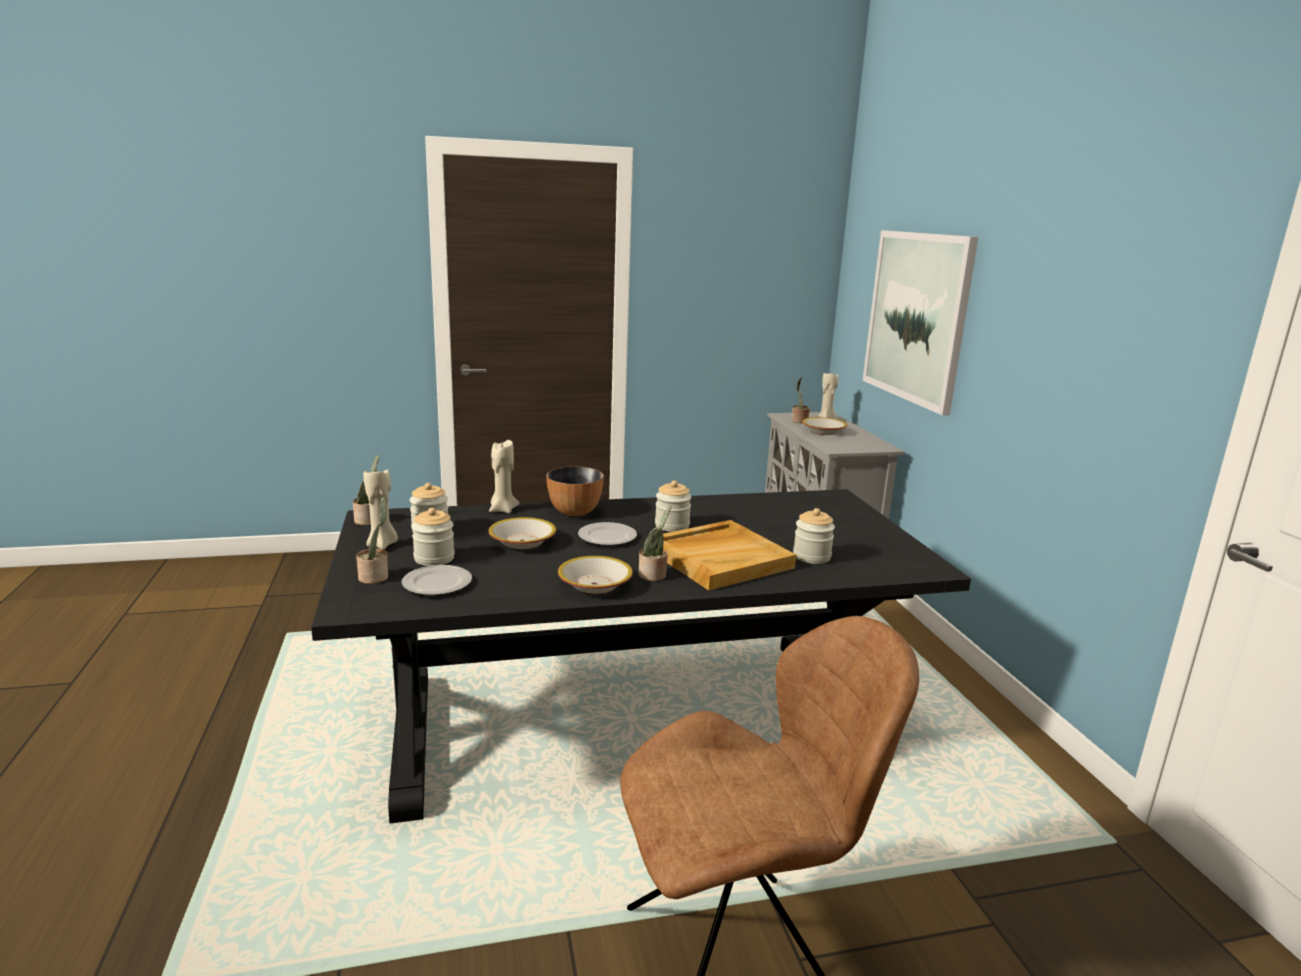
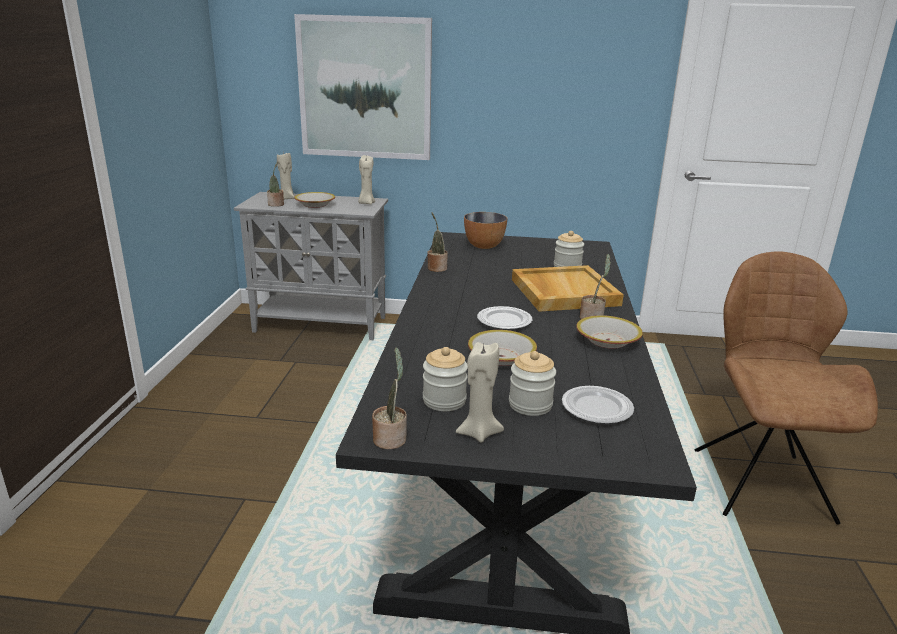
camera: 70 degrees left, 5 degrees up
potted plant [356,497,388,584] -> potted plant moved to [427,212,448,272]
beige candle [489,440,519,513] -> beige candle moved to [358,155,375,204]
bowl [546,467,604,516] -> bowl moved to [464,212,507,249]
jar [655,480,691,532] -> none

